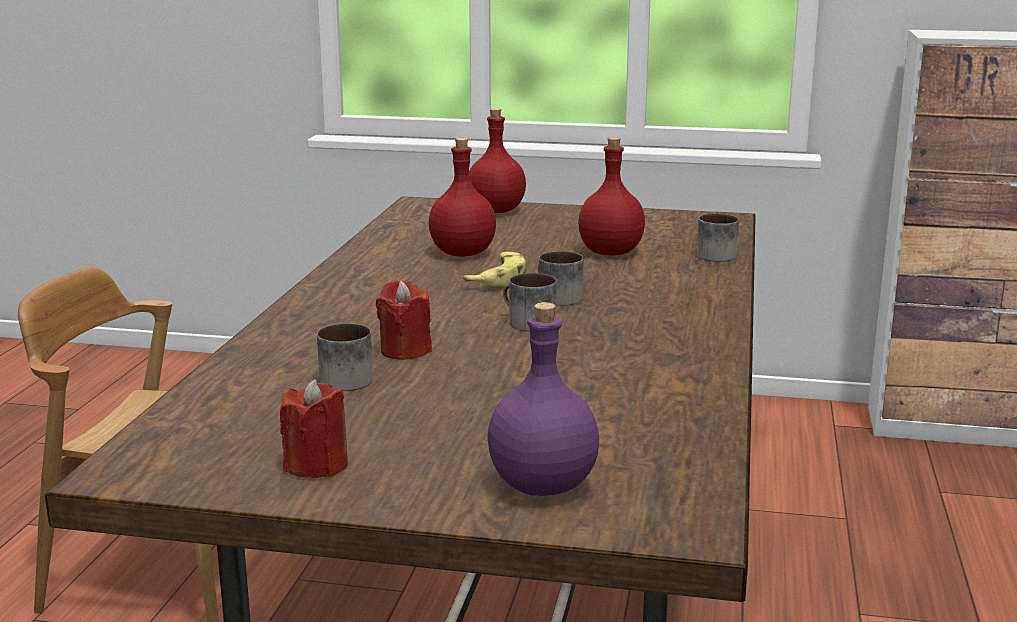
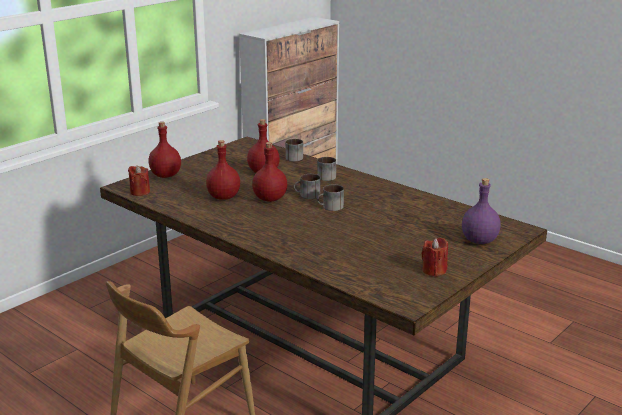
camera: 60 degrees left, 5 degrees up
mug [317,323,373,391] -> mug moved to [317,157,336,181]
red candle [376,280,432,360] -> red candle moved to [128,166,150,196]
banana [463,252,526,286] -> red bottle [252,142,287,202]

